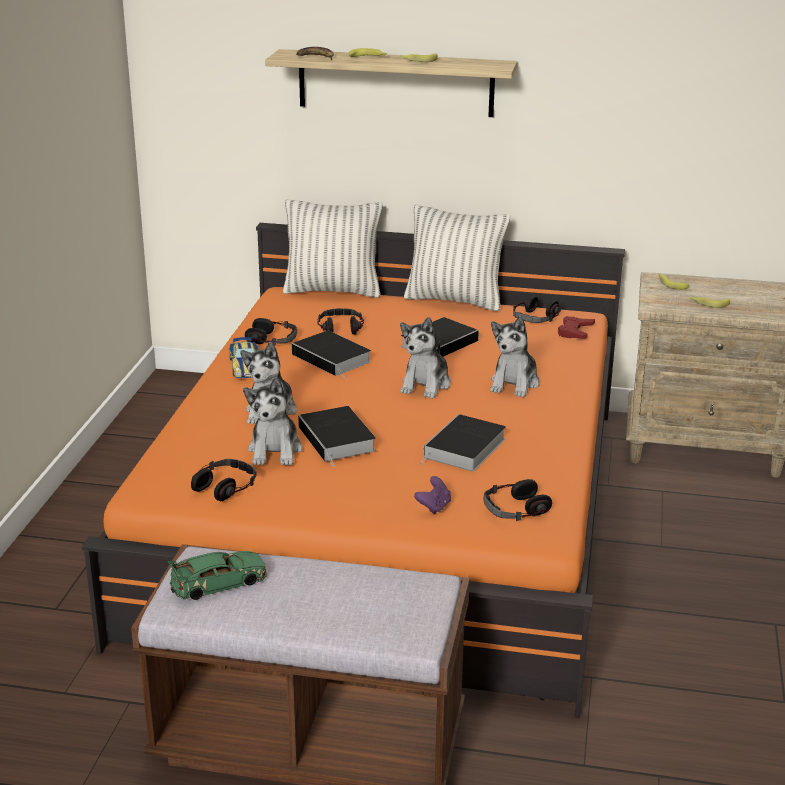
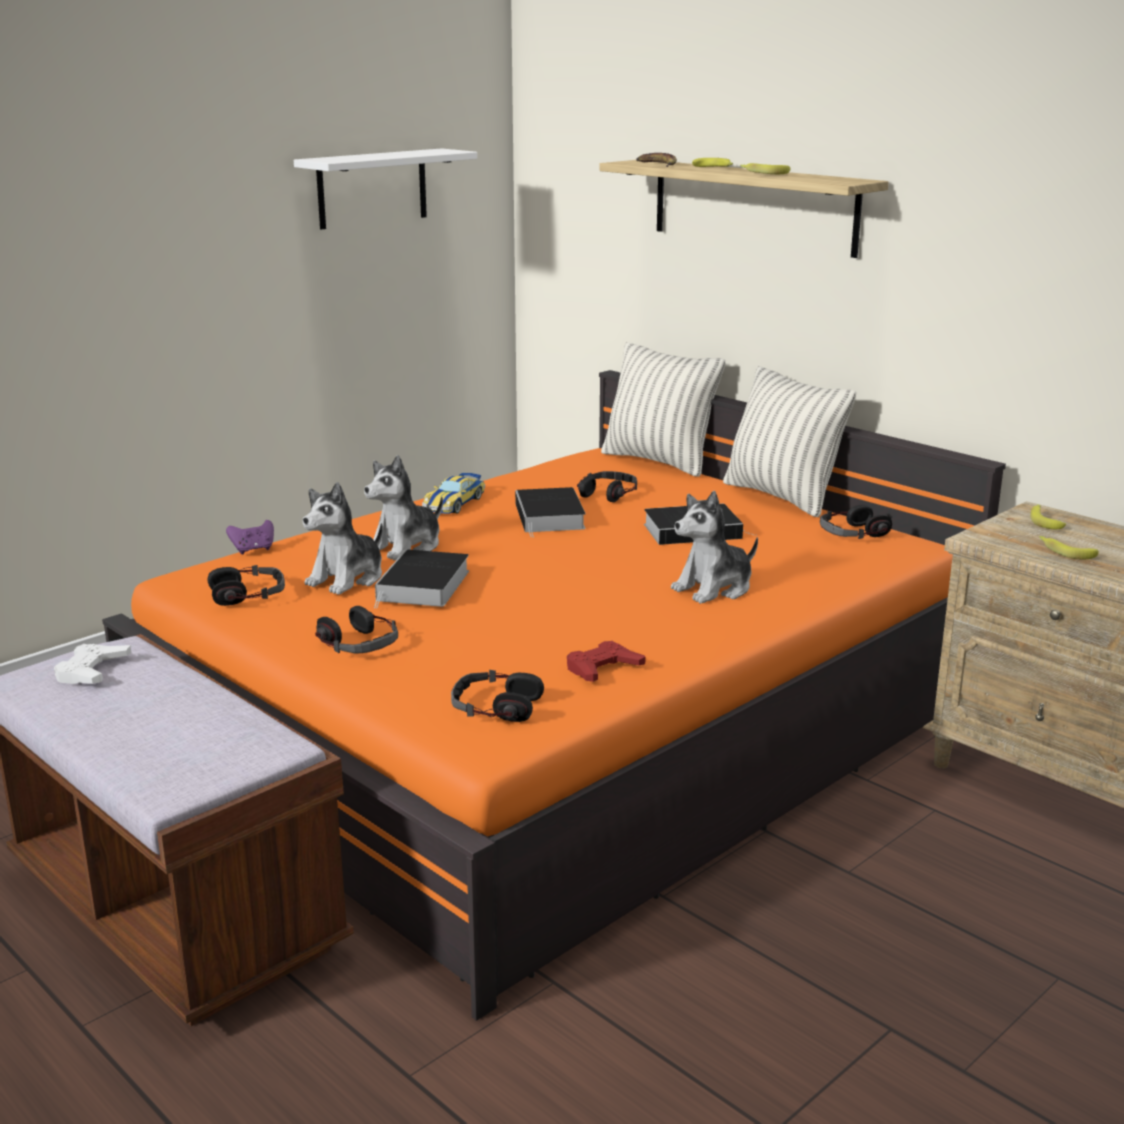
camera: 35 degrees right, 5 degrees down
green toy car [168,551,267,600] -> white game controller [54,644,131,684]
headphones [245,318,297,346] -> headphones moved to [315,606,398,653]
plush toy [400,317,451,399] -> none
purple game controller [414,476,451,514] -> purple game controller moved to [226,520,274,554]
book [420,414,506,472] -> none
red game controller [558,316,595,339] -> red game controller moved to [567,641,646,682]
none -> white shelf [294,148,477,230]

